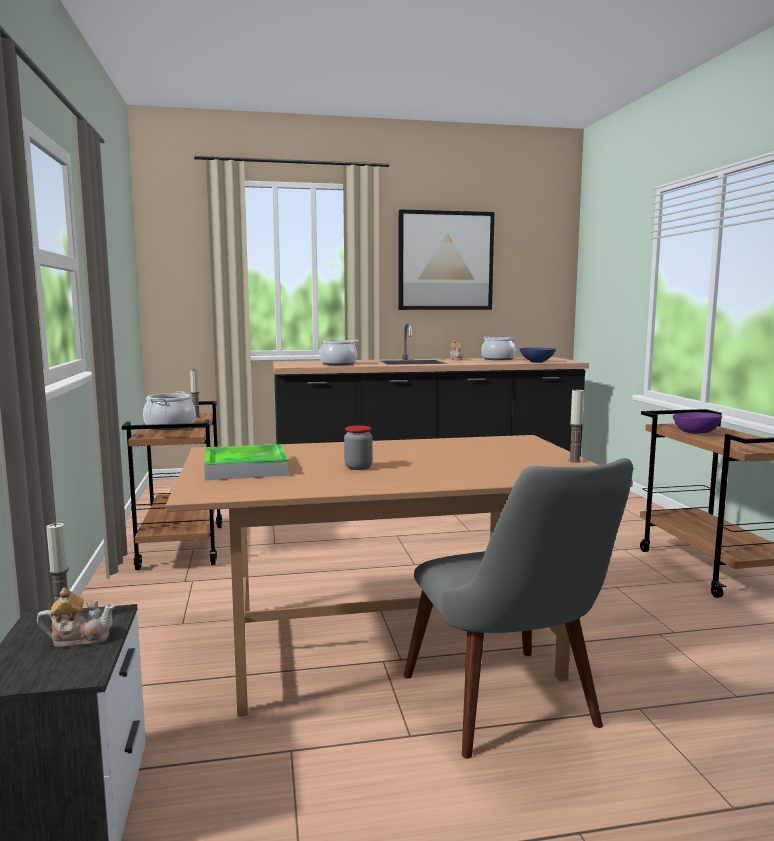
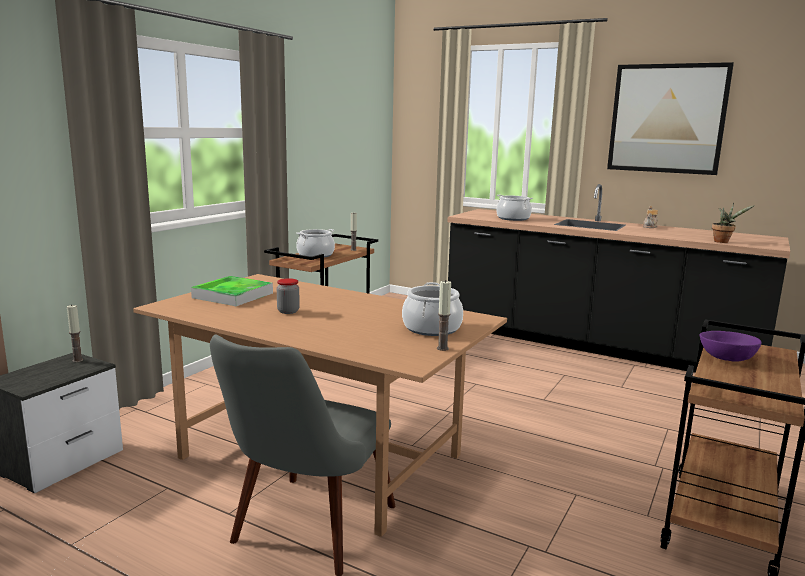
camera: 40 degrees right, 5 degrees up
teapot [37,588,115,648] -> none
cooking pot [482,336,516,360] -> cooking pot moved to [402,282,463,336]
blue bowl [519,348,556,363] -> potted plant [712,203,755,243]

